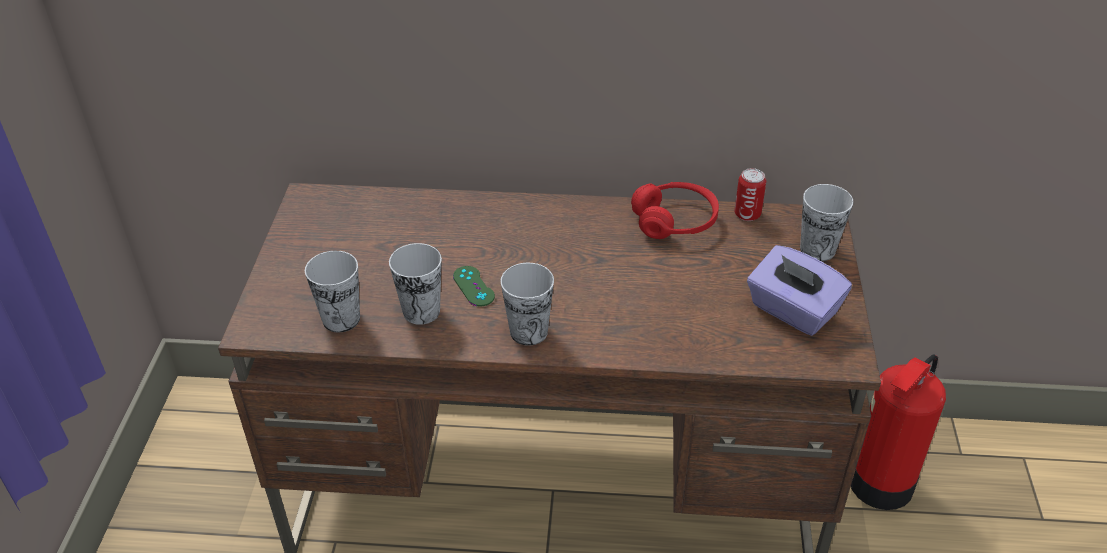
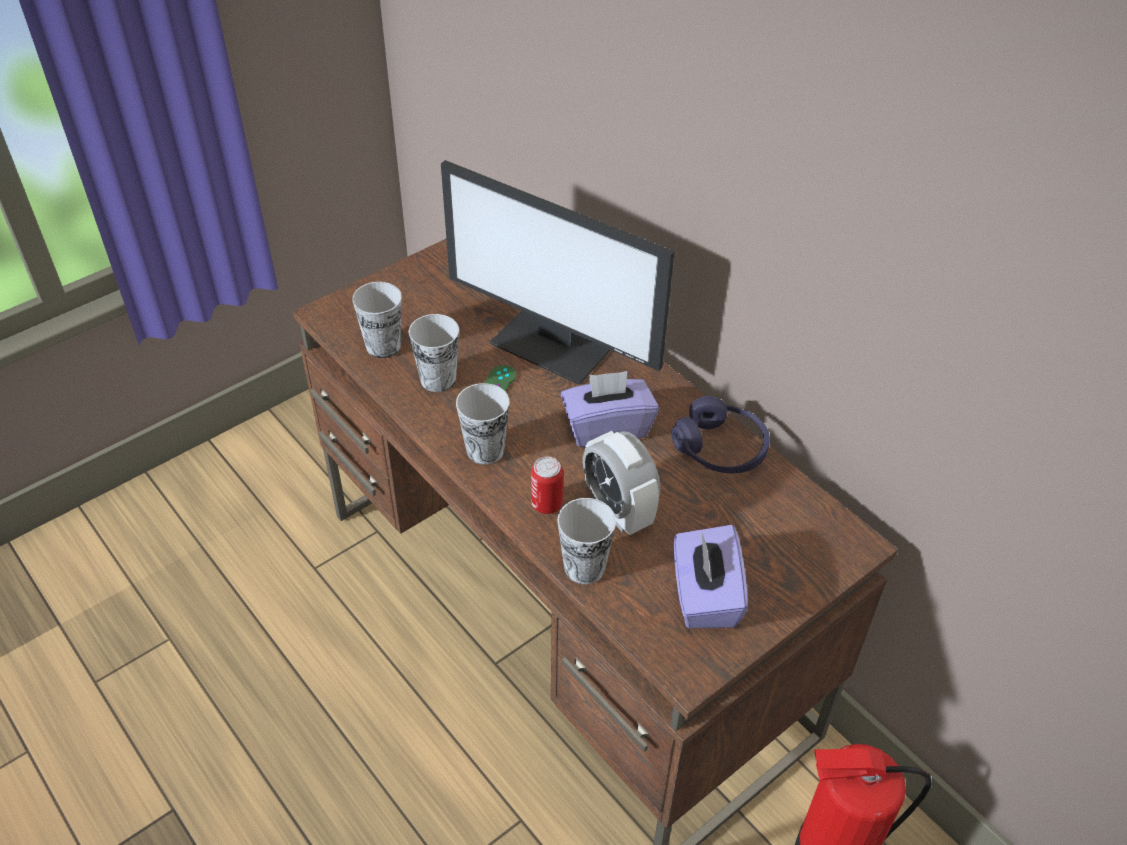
camera: 45 degrees right, 5 degrees up
red headphones [631,182,719,239] -> purple headphones [671,396,770,473]
can [734,168,766,221] -> can moved to [531,456,563,514]
cup [800,184,854,261] -> cup moved to [557,498,616,584]
none -> monitor [441,160,674,385]
none -> purple tissue box [561,371,659,447]
none -> alarm clock [583,431,660,535]

